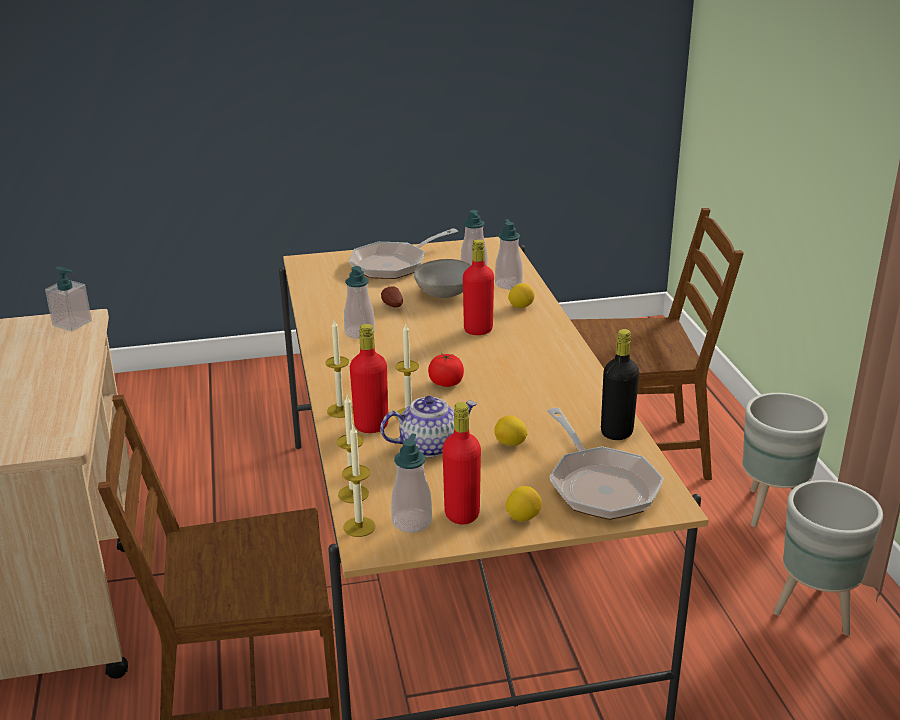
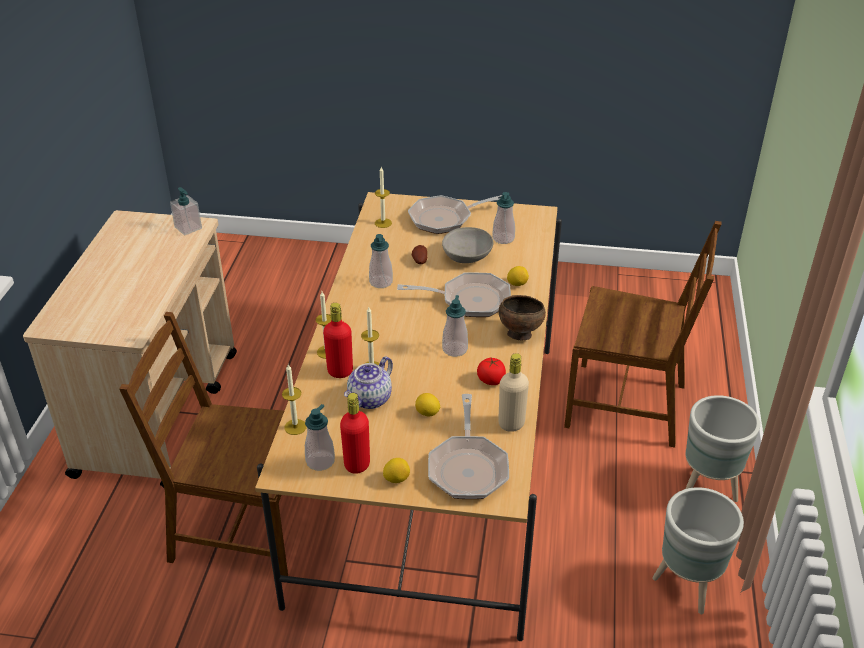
camera: 20 degrees right, 10 degrees up
candle [342,426,375,537] -> candle moved to [375,167,392,228]
teapot [380,396,477,457] -> teapot turned 120 degrees clockwise [344,356,393,409]
tomato [428,354,464,387] -> tomato moved to [477,358,506,385]
red bottle [463,239,494,335] -> frying pan [397,273,511,317]
soap dispenser [495,219,523,289] -> soap dispenser moved to [442,295,468,357]
black bottle [601,329,639,440] -> beige bottle [498,353,529,432]
none -> brown bowl [499,295,546,340]

